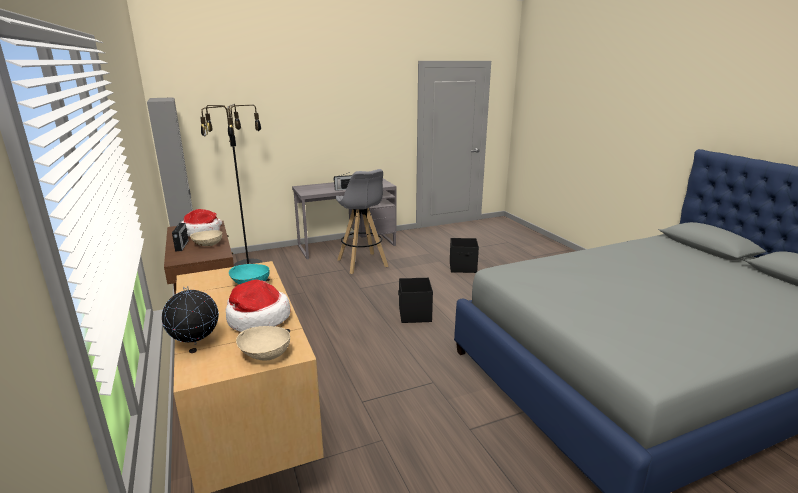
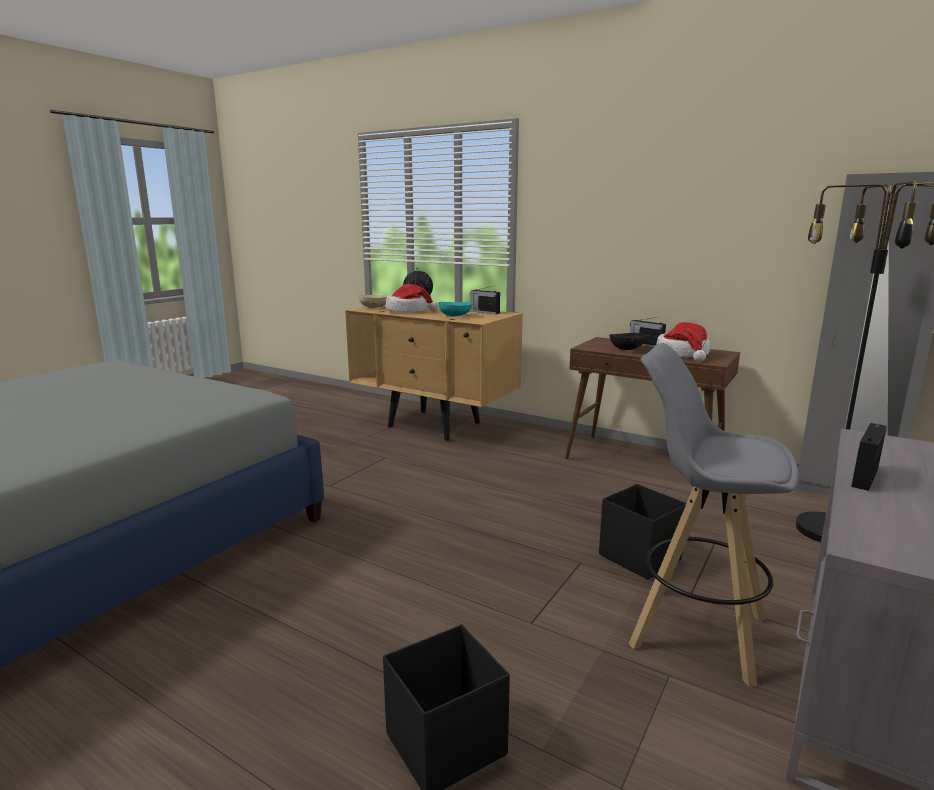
camera: 145 degrees right, 5 degrees down
beige bowl [190,230,222,246] -> black bowl [609,333,647,350]
black storage box [398,278,433,323] -> black storage box moved to [599,484,687,580]
none -> radio [470,286,500,314]

